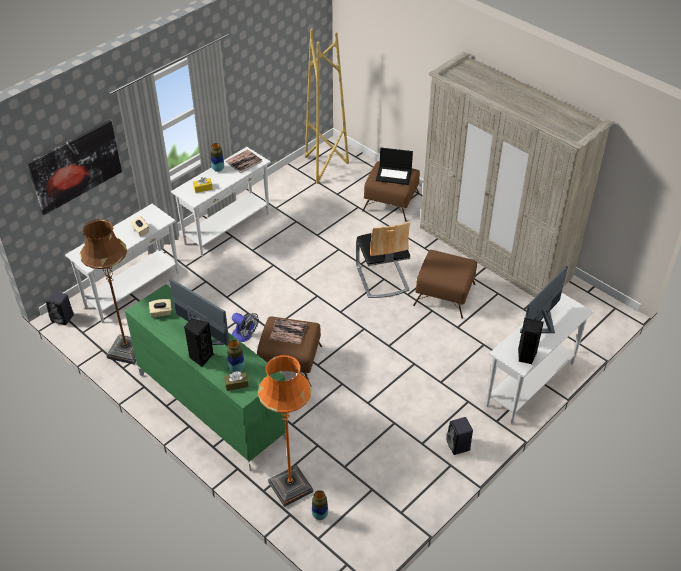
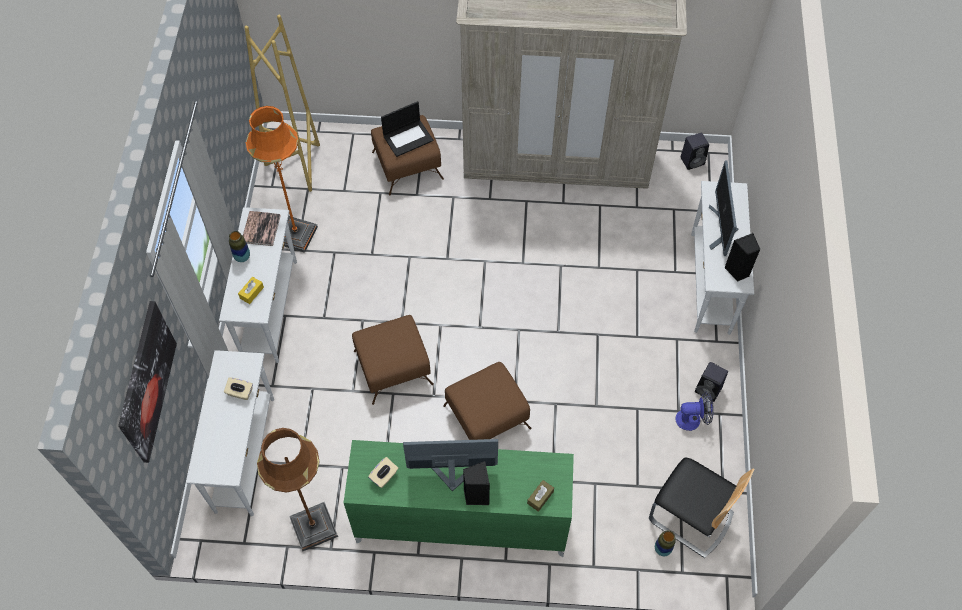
camera: 40 degrees left, 15 degrees up
black speaker [46,291,74,325] -> black speaker moved to [680,133,709,170]
vase [227,340,245,372] -> none
fan [232,313,259,342] -> fan moved to [675,391,714,431]
orange floor lamp [258,355,313,507] -> orange floor lamp moved to [246,106,318,253]
book [269,319,307,345] -> none
chair [356,221,410,298] -> chair moved to [649,458,754,558]
brown ottoman [413,250,477,319] -> brown ottoman moved to [352,315,434,405]

